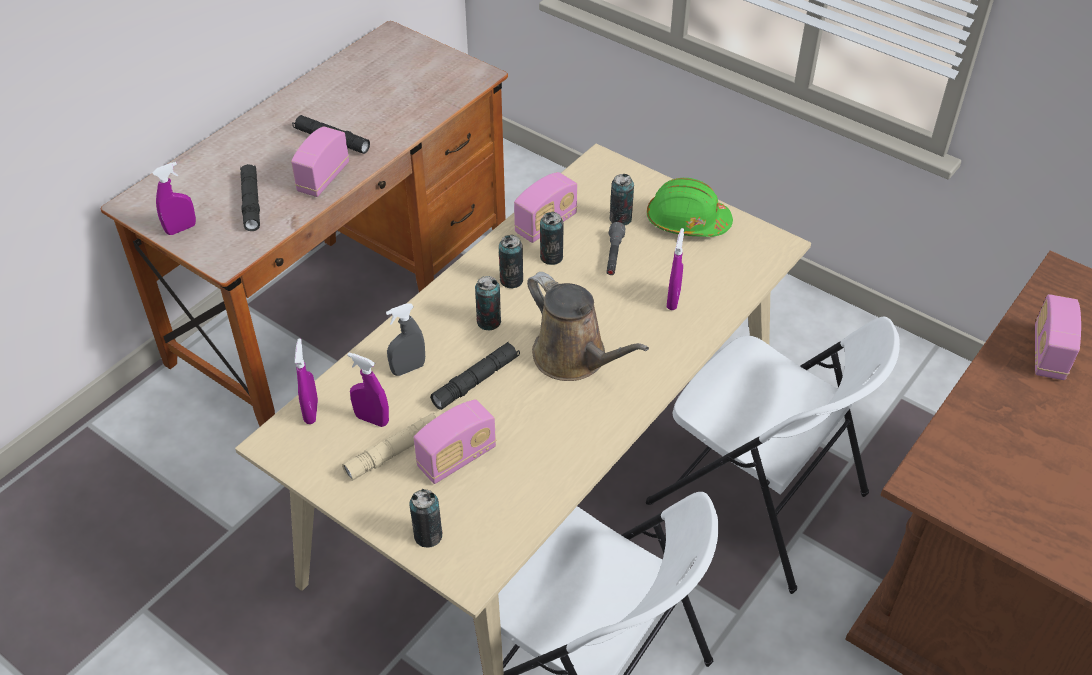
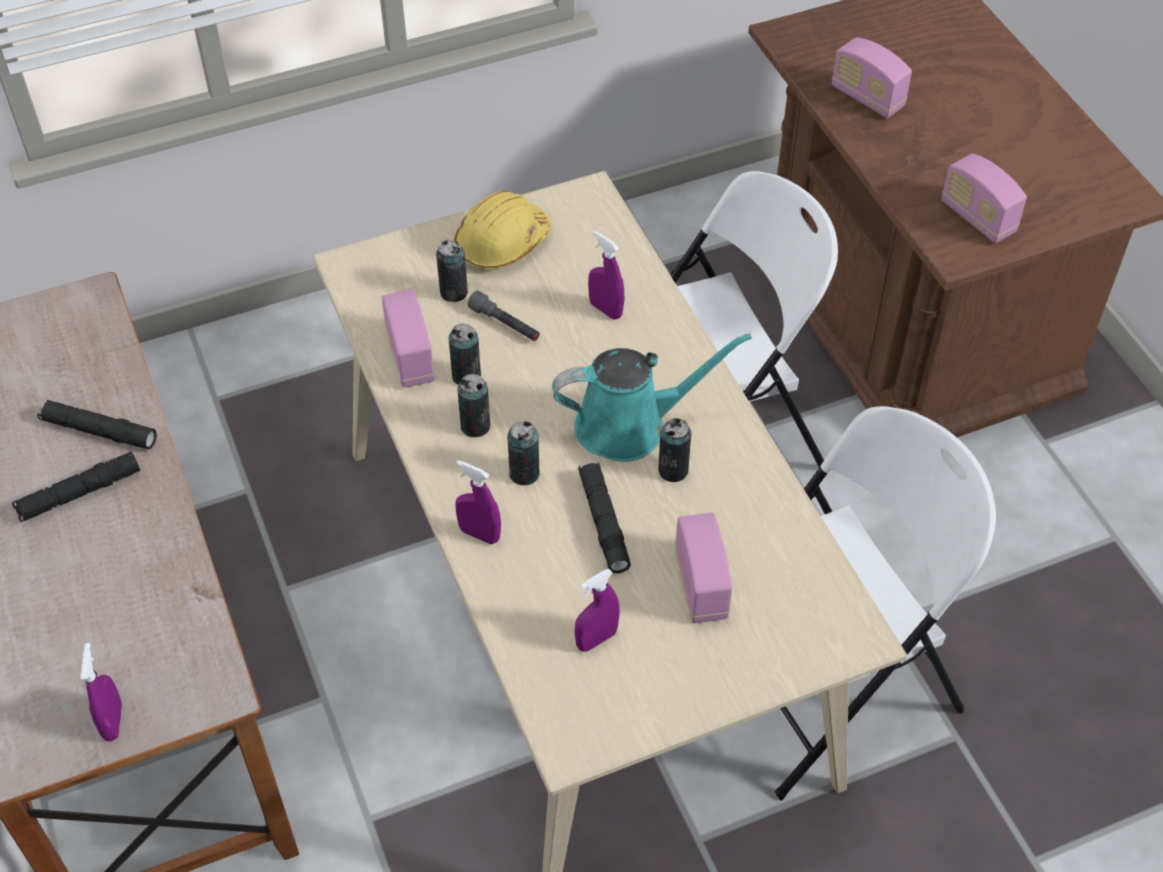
camera: 60 degrees left, 5 degrees up
black flashlight [240,164,260,231] -> black flashlight moved to [37,400,157,449]
radio [291,127,349,197] -> radio moved to [942,154,1027,243]
purple spray bottle [295,338,318,424] -> purple spray bottle moved to [455,460,501,544]
beige flashlight [342,412,436,481] -> none
grey spray bottle [386,303,425,376] -> none
can [409,489,442,548] -> can moved to [658,418,691,482]
brown watering can [527,272,649,381] -> turquoise watering can [552,334,752,462]
green hard hat [647,178,733,237] -> yellow hard hat [454,191,551,270]

